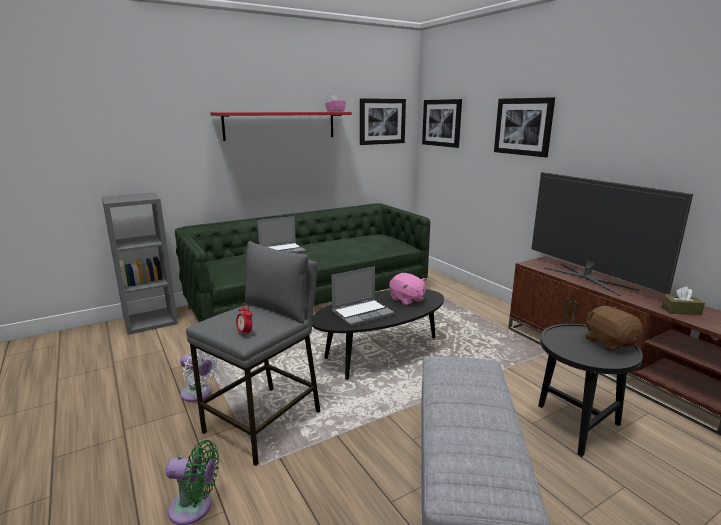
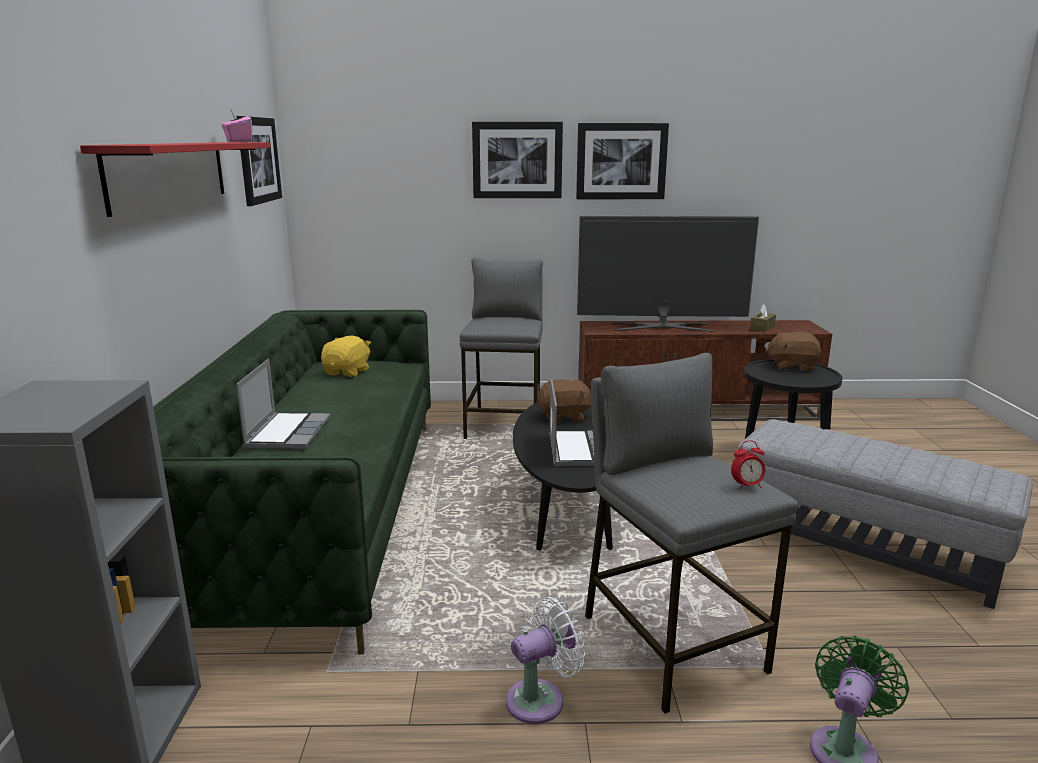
camera: 60 degrees left, 0 degrees up
pink plush toy [389,273,426,306] -> brown plush toy [537,379,591,423]
picture [422,99,462,148] -> picture moved to [576,123,669,199]
none -> yellow plush toy [321,335,371,377]
none -> grey stool [460,258,543,439]

